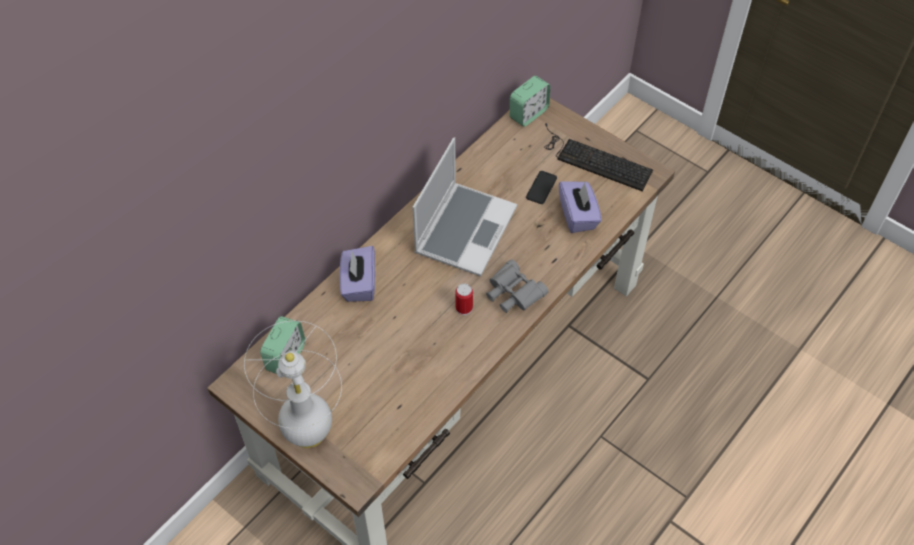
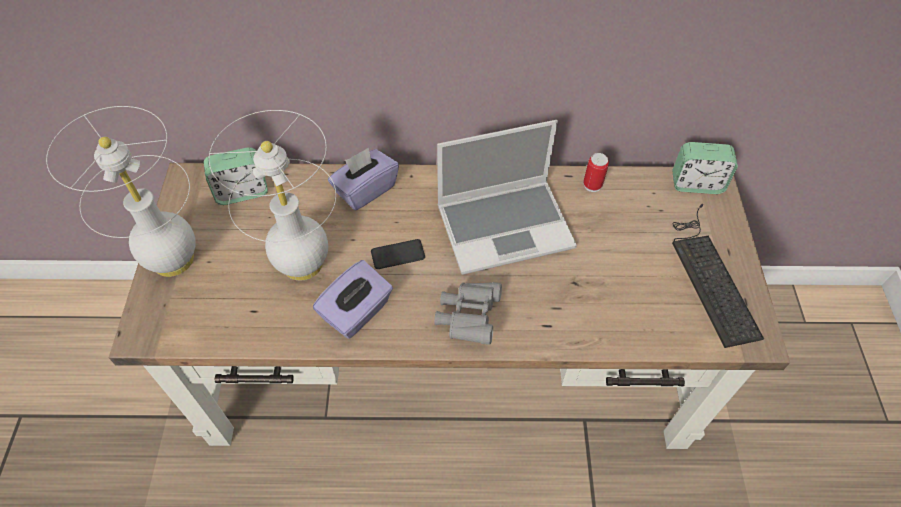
camera: 50 degrees right, 0 degrees up
can [455,283,473,315] -> can moved to [583,153,609,192]
phone [526,171,557,204] -> phone moved to [371,239,425,269]
purple tissue box [559,182,602,233] -> purple tissue box moved to [313,260,393,339]
none -> white table lamp [209,110,336,281]

